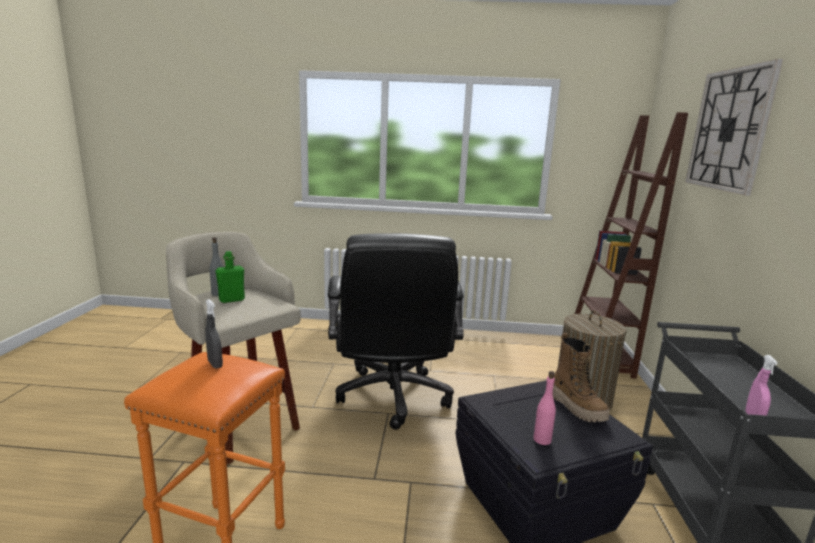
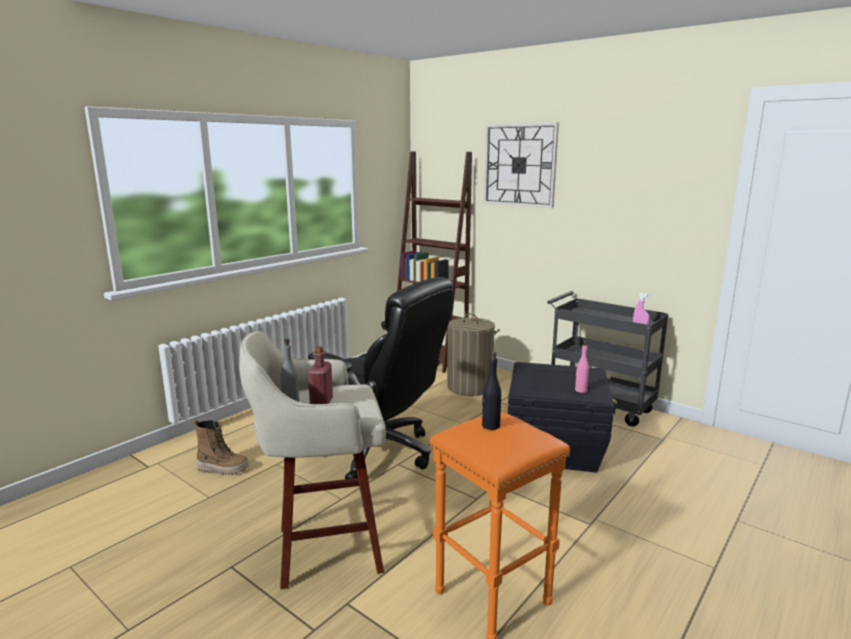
camera: 55 degrees left, 0 degrees up
grey spray bottle [205,299,223,369] -> black bottle [482,352,501,430]
green bottle [215,251,245,303] -> red bottle [308,346,333,404]
boot [553,333,610,422] -> boot moved to [194,420,249,475]

